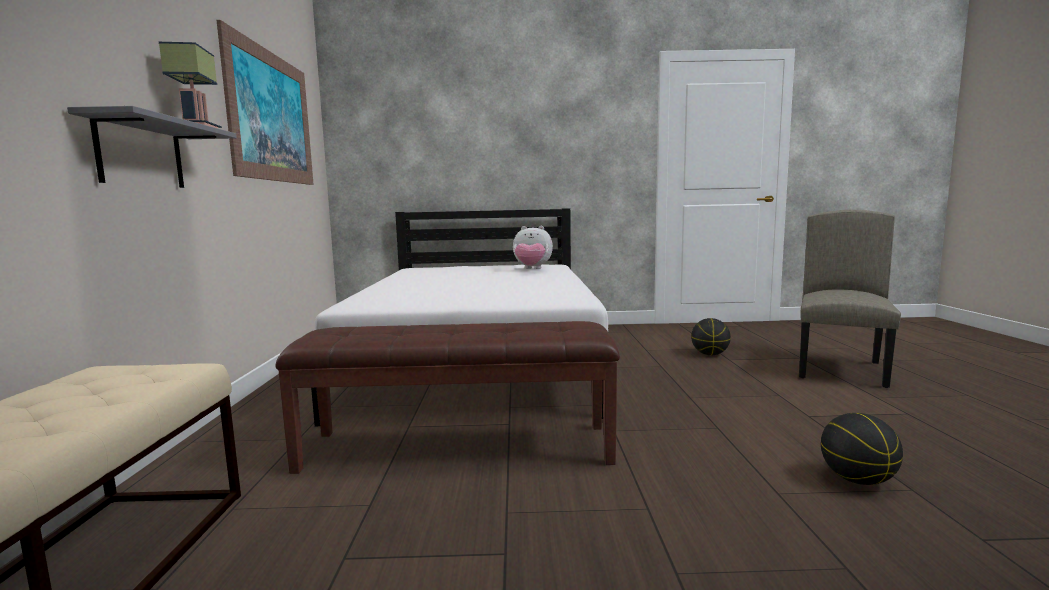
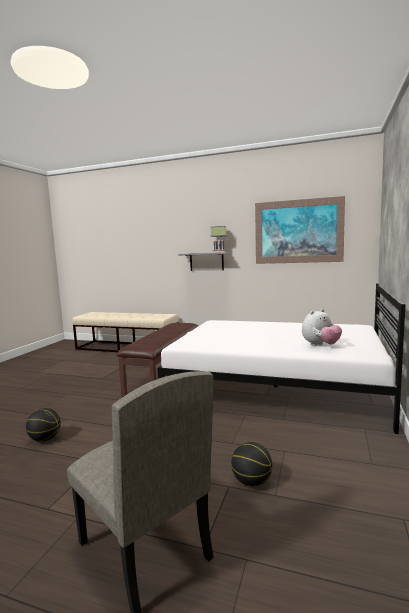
camera: 110 degrees right, 0 degrees up
plush toy [513,226,553,269] -> plush toy turned 150 degrees counterclockwise [302,309,342,346]

